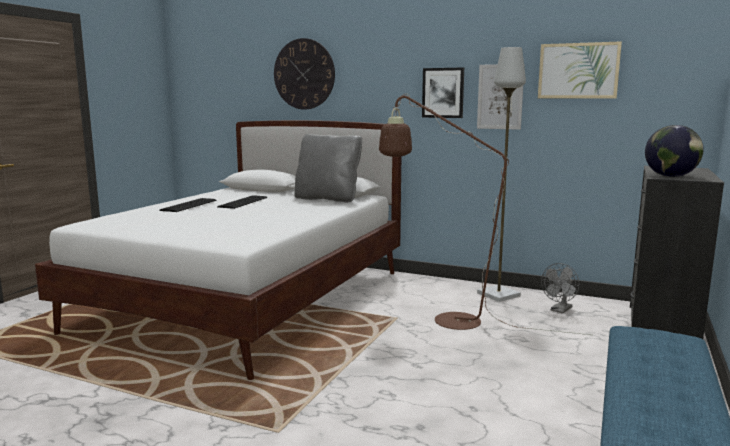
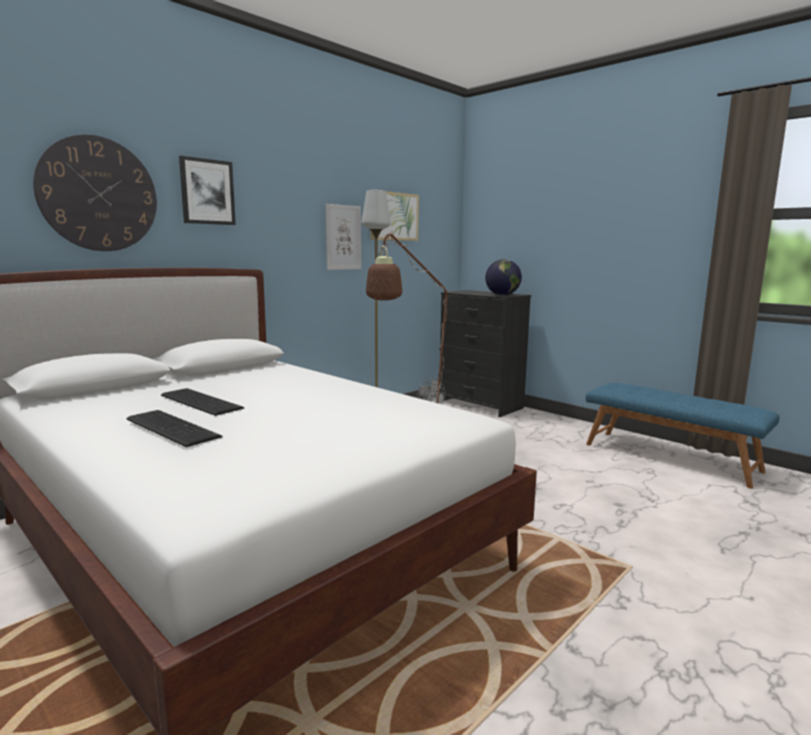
camera: 70 degrees left, 0 degrees up
grey pillow [294,134,362,202] -> none
picture [422,67,464,118] -> picture moved to [179,156,236,225]

